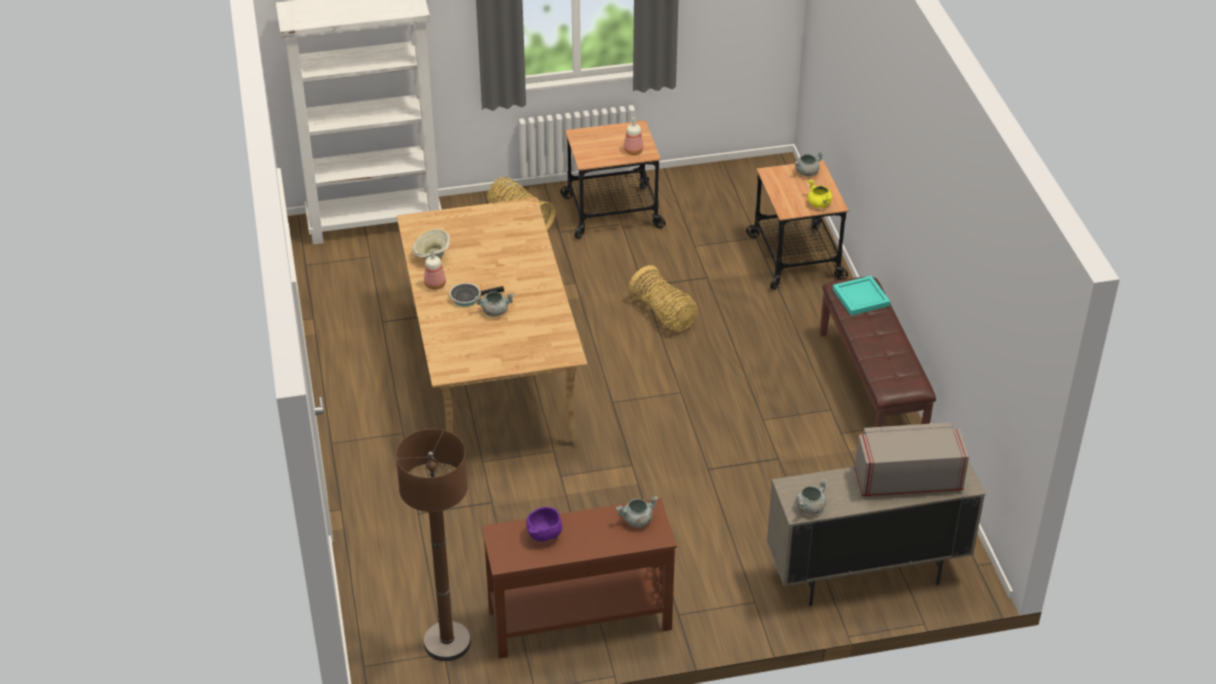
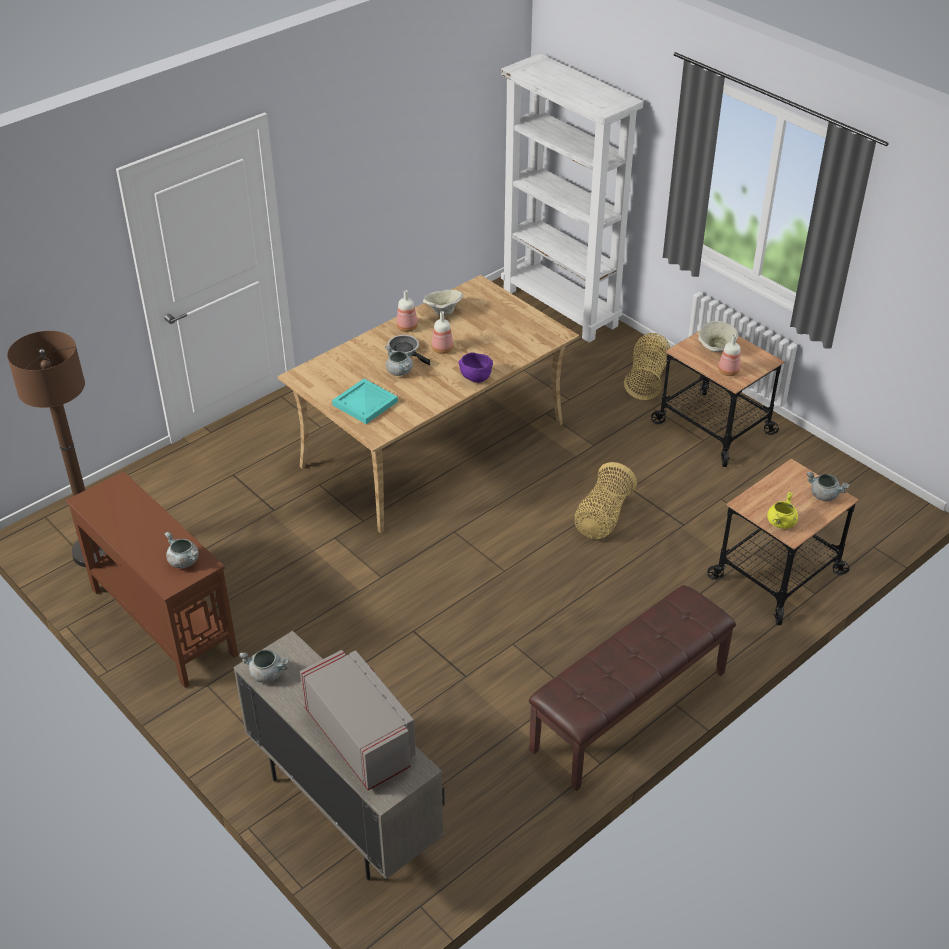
camera: 60 degrees right, 0 degrees up
purple bowl [526,507,562,542] -> purple bowl moved to [458,352,493,383]
turquoise tray [832,276,890,316] -> turquoise tray moved to [332,379,398,424]
none -> bottle [431,311,453,354]
none -> beige bowl [698,321,738,353]

